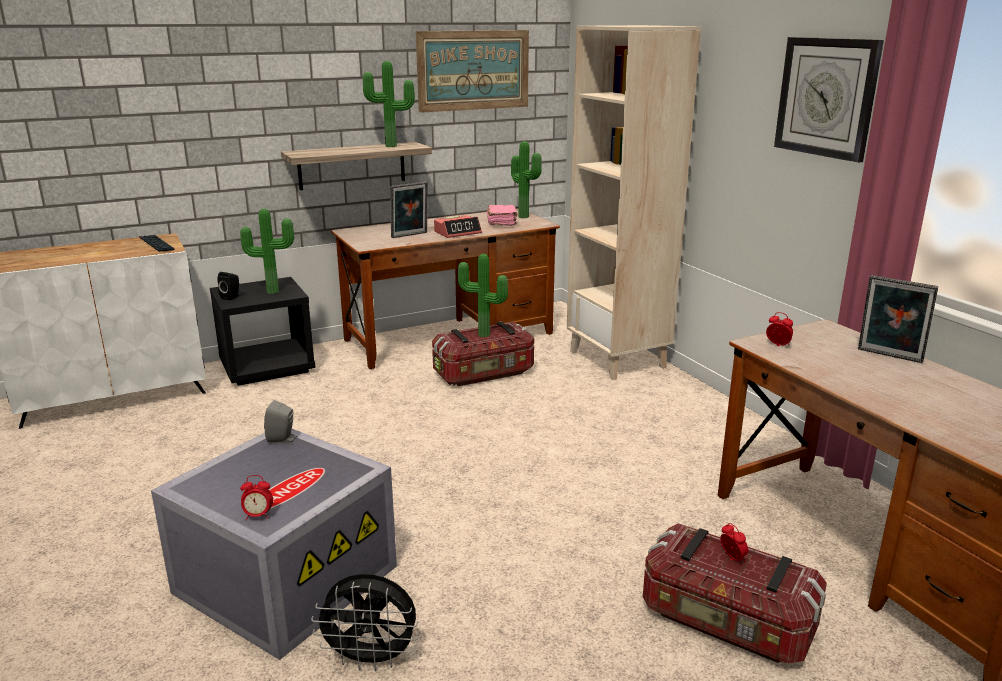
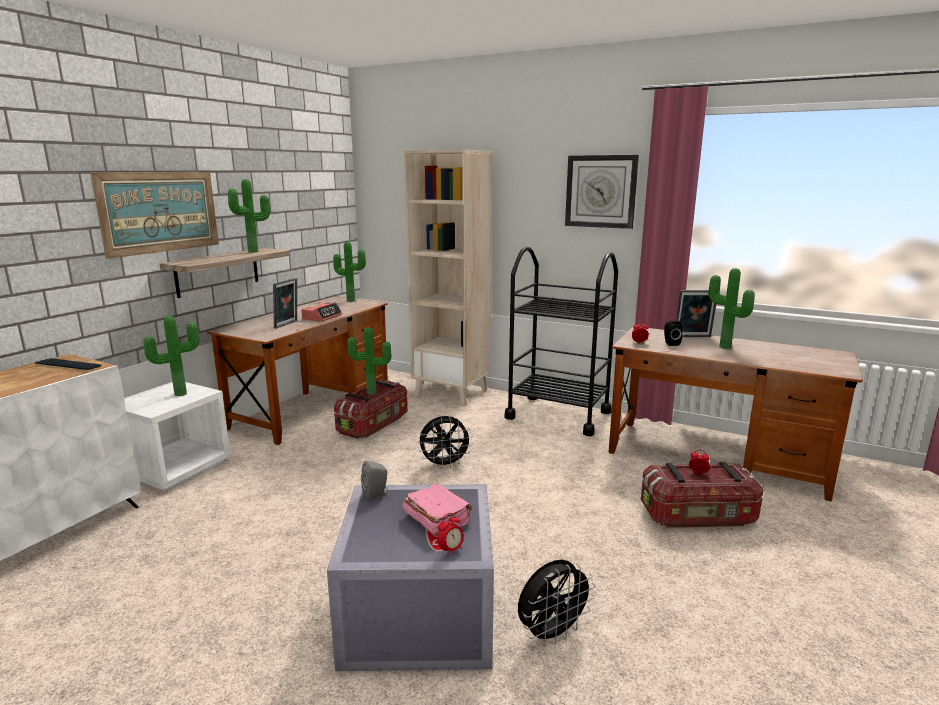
camera: 35 degrees left, 5 degrees down
black nightstand [210,277,316,386] -> white nightstand [124,382,231,491]
black speaker [218,272,239,300] -> black speaker moved to [664,321,683,346]
picture [416,30,529,113] -> picture moved to [90,172,219,259]
pink book [487,205,518,226] -> pink book moved to [403,483,472,536]
none -> black fan [418,416,473,469]
none -> black cart [505,247,618,436]
none -> potted plant [708,268,755,349]

